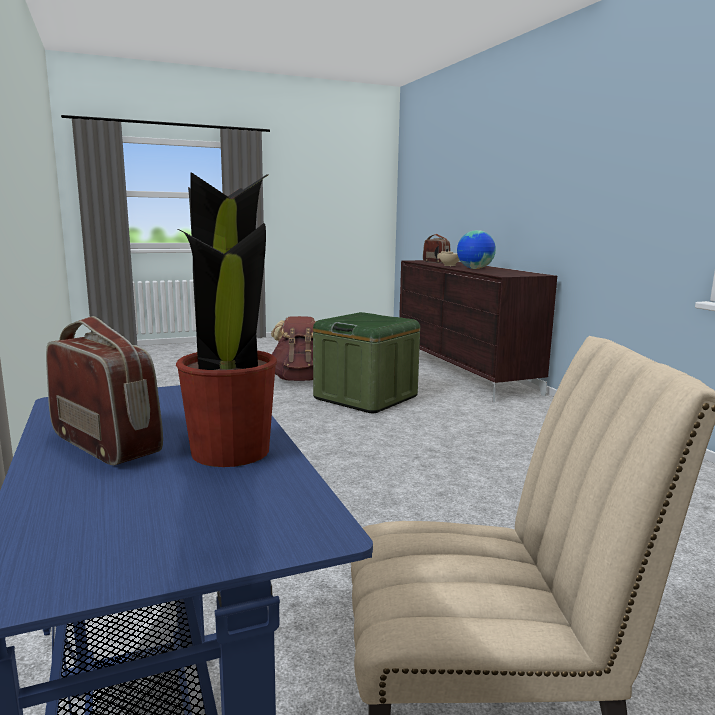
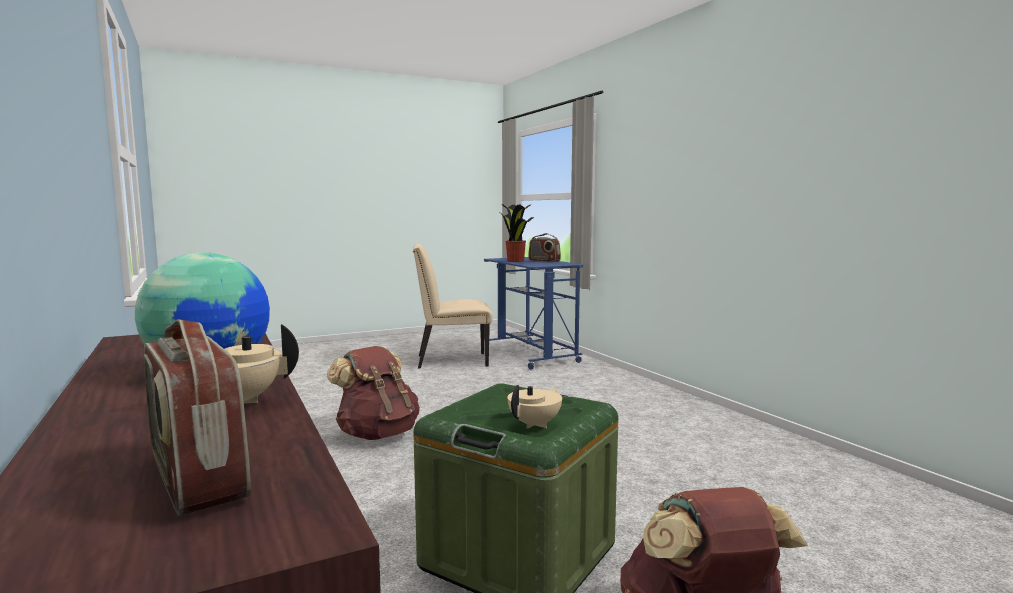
camera: 175 degrees right, 5 degrees down
none -> brown backpack [327,346,420,440]
none -> beige teapot [507,385,562,429]

